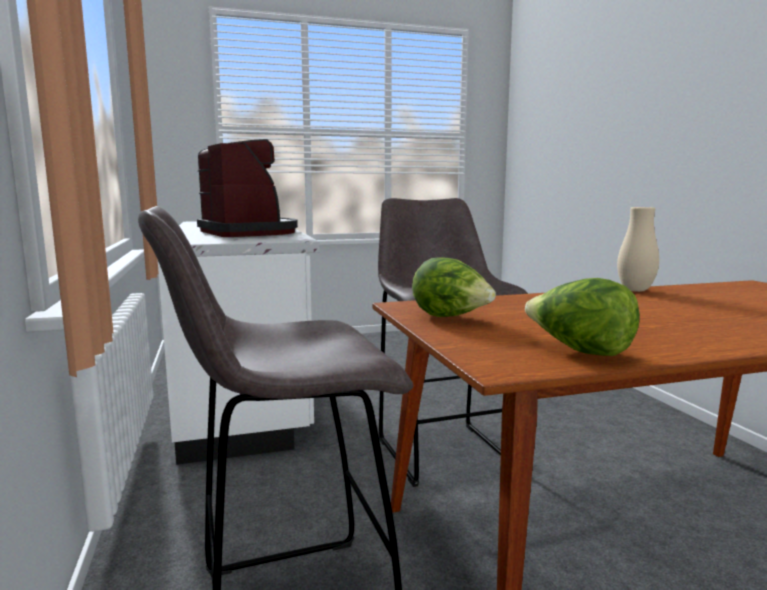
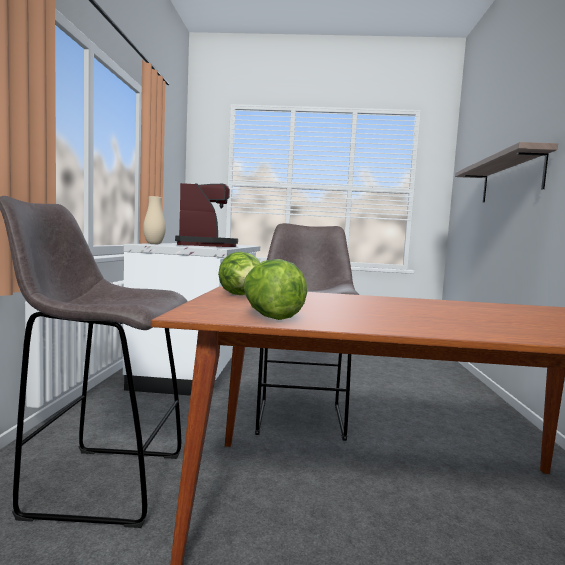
camera: 20 degrees right, 5 degrees down
beige vase [617,207,659,292] -> beige vase moved to [143,196,166,244]
none -> shelf [455,142,558,203]

